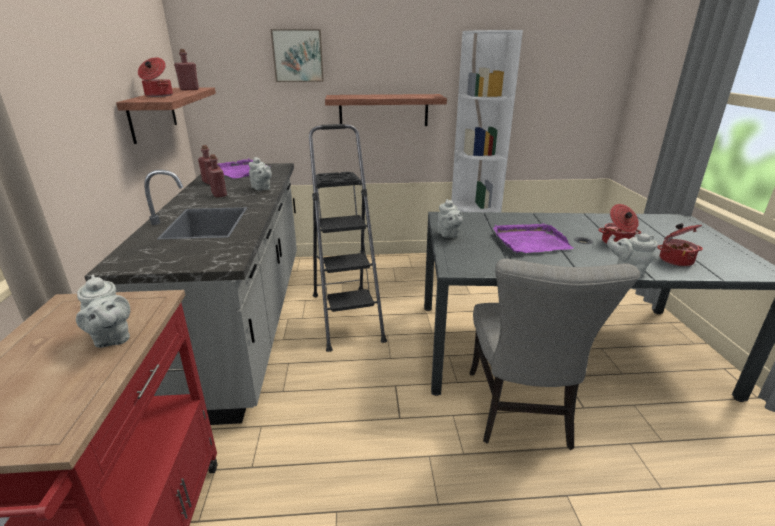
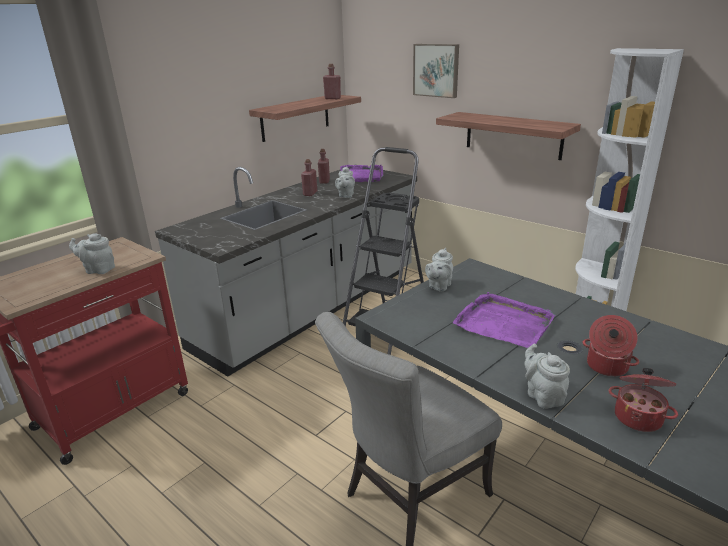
camera: 45 degrees right, 0 degrees up
grey teapot [76,275,130,348] -> grey teapot turned 90 degrees clockwise [69,233,115,274]
cooking pot [138,57,173,97] -> none

